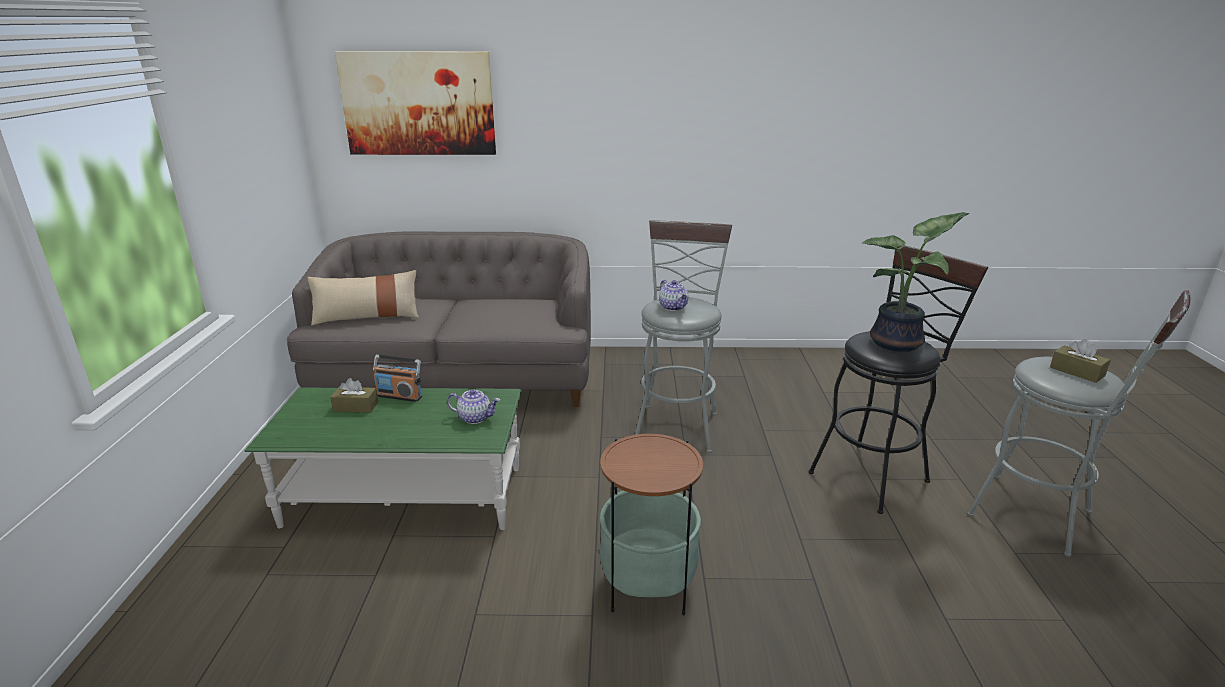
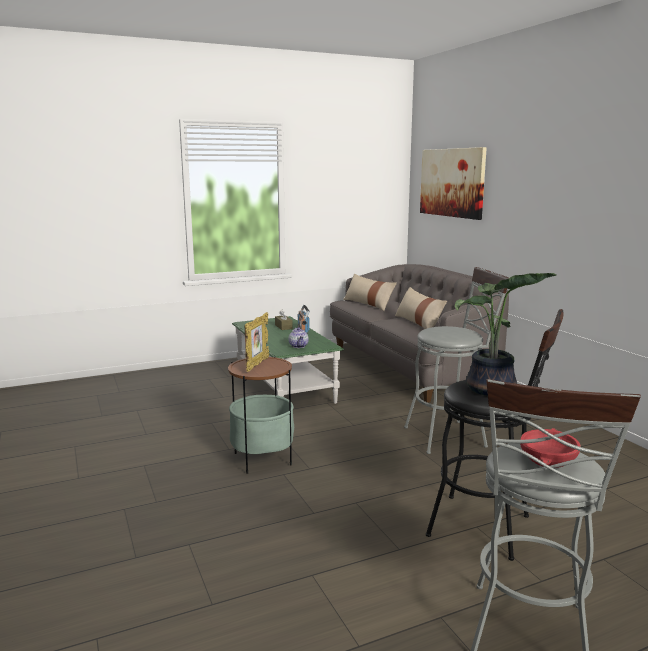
camera: 65 degrees right, 10 degrees down
teapot [659,280,688,311] -> none
brown tissue box [1050,339,1111,383] -> red bowl [520,428,581,468]
none -> picture frame [244,313,269,372]
none -> beige pillow [395,287,447,329]

